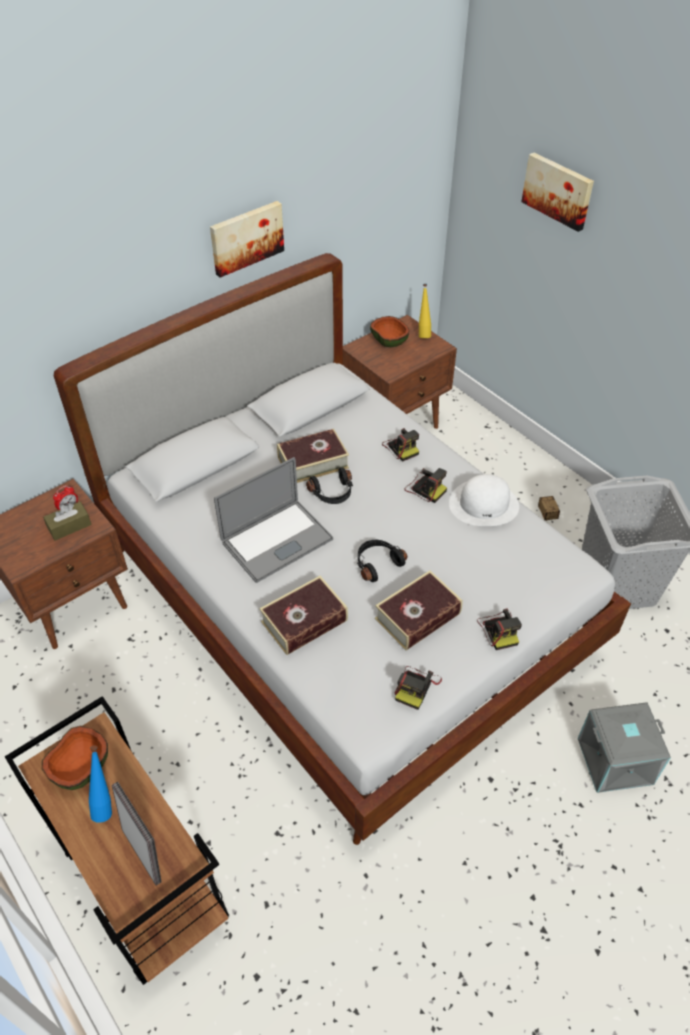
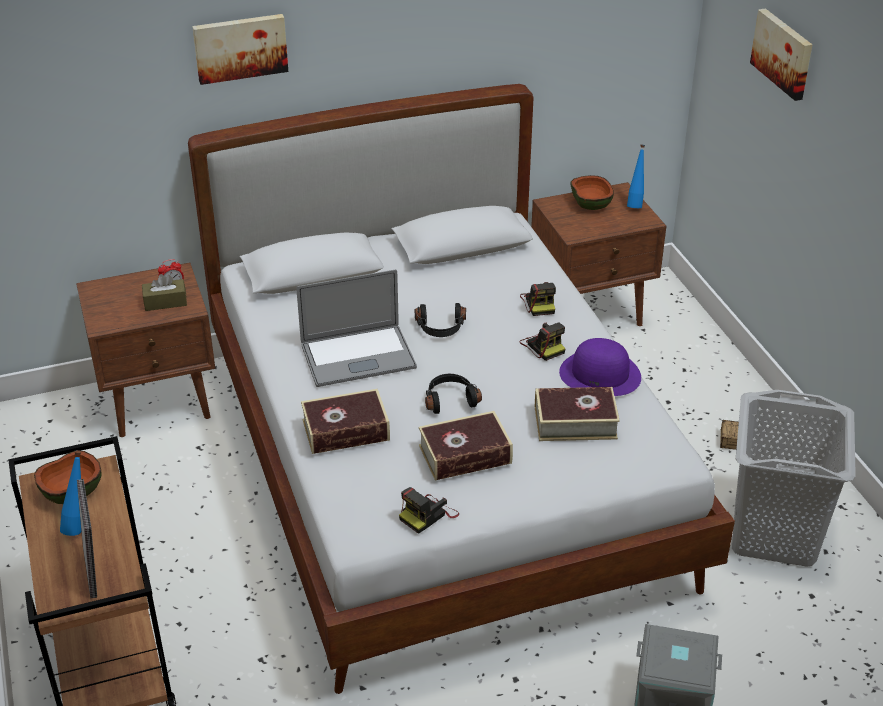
camera: 20 degrees right, 10 degrees down
picture [210,201,284,278] -> picture moved to [192,14,288,85]
book [277,429,349,483] -> book moved to [535,387,620,441]
yellow bottle [419,284,431,338] -> blue bottle [627,145,645,208]
white hat [449,474,519,526] -> purple hat [559,338,641,396]
camera [477,608,522,650] -> none

